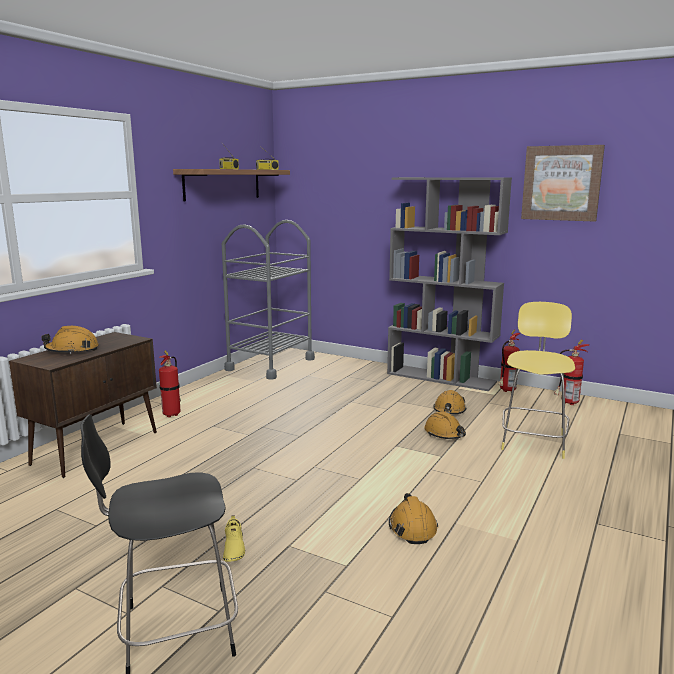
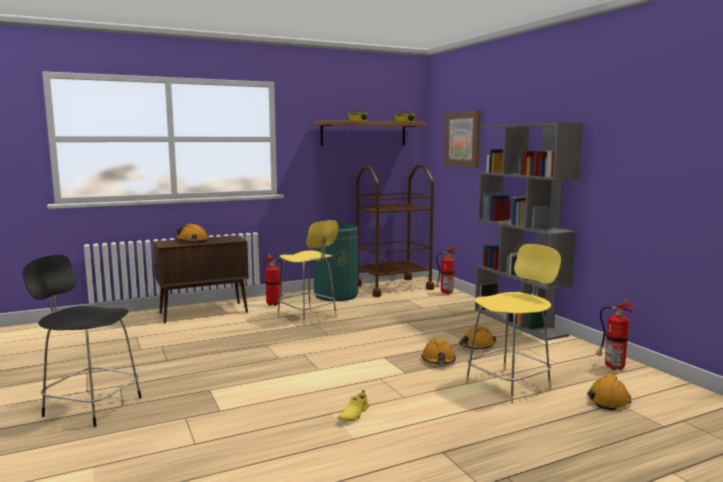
camera: 35 degrees right, 5 degrees down
grey cart [222,220,315,380] -> brown cart [356,164,434,297]
yellow shoe [223,515,245,562] -> yellow shoe moved to [337,390,369,421]
orange hard hat [389,493,438,544] -> orange hard hat moved to [587,374,631,410]
fire extinguisher [498,330,520,392] -> fire extinguisher moved to [435,245,458,294]
picture [521,145,605,222] -> picture moved to [444,111,481,168]
none -> yellow stool [277,220,339,326]
none -> green trash can [313,223,358,301]

